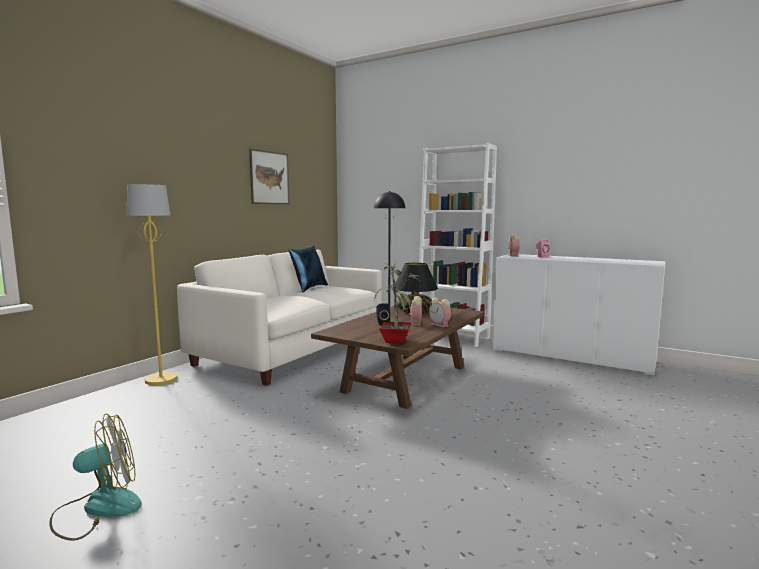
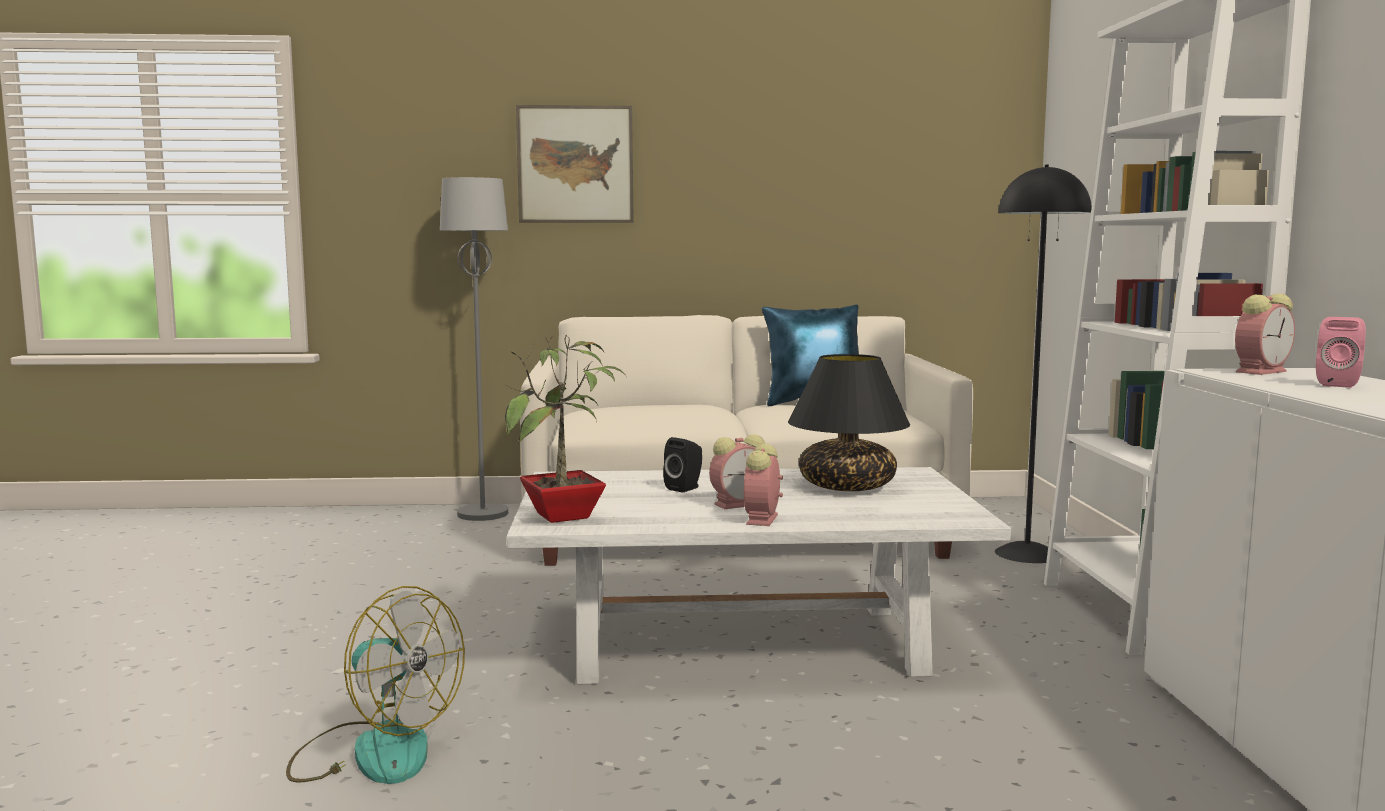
camera: 55 degrees right, 0 degrees up
fan [49,413,142,541] -> fan moved to [286,586,465,784]
yellow floor lamp [127,184,177,385] -> grey floor lamp [440,177,508,521]
picture [249,149,290,204] -> picture moved to [516,105,634,223]
brown coffee table [311,306,485,409] -> white coffee table [507,467,1011,684]

